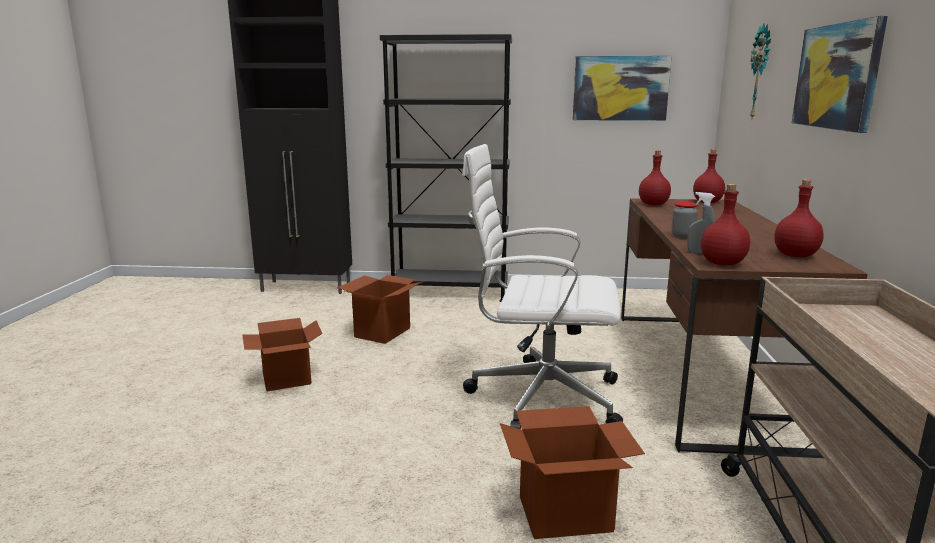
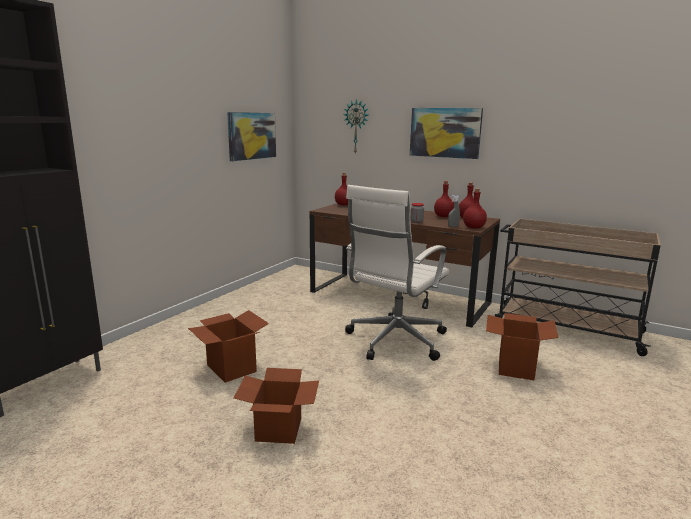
camera: 65 degrees left, 0 degrees up
black bookcase [380,34,512,302] -> none
red bottle [639,151,671,205] -> red bottle moved to [434,181,454,217]

